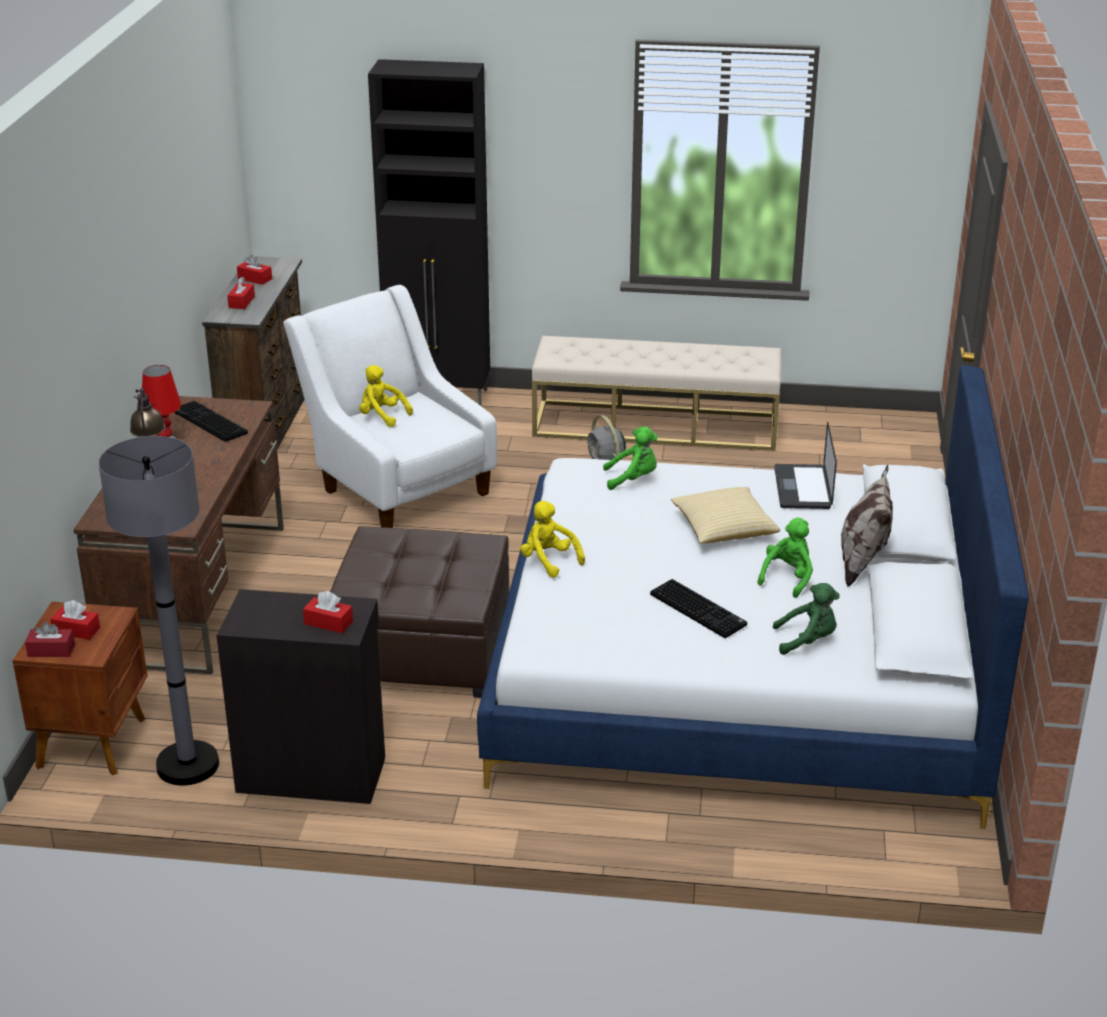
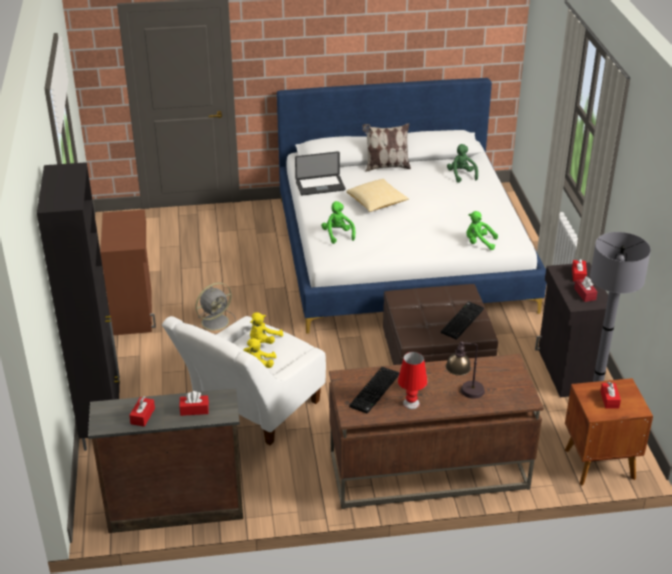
camera: 105 degrees left, 5 degrees up
red tissue box [25,622,75,657] -> red tissue box moved to [574,276,597,302]
yellow plush toy [520,501,585,578] -> yellow plush toy moved to [250,312,283,344]
beige bench [532,336,781,451] -> brown cabinet [100,210,156,335]
keyboard [650,579,747,638] -> keyboard moved to [441,301,484,340]
green plush toy [757,517,813,598] -> green plush toy moved to [466,211,498,250]

